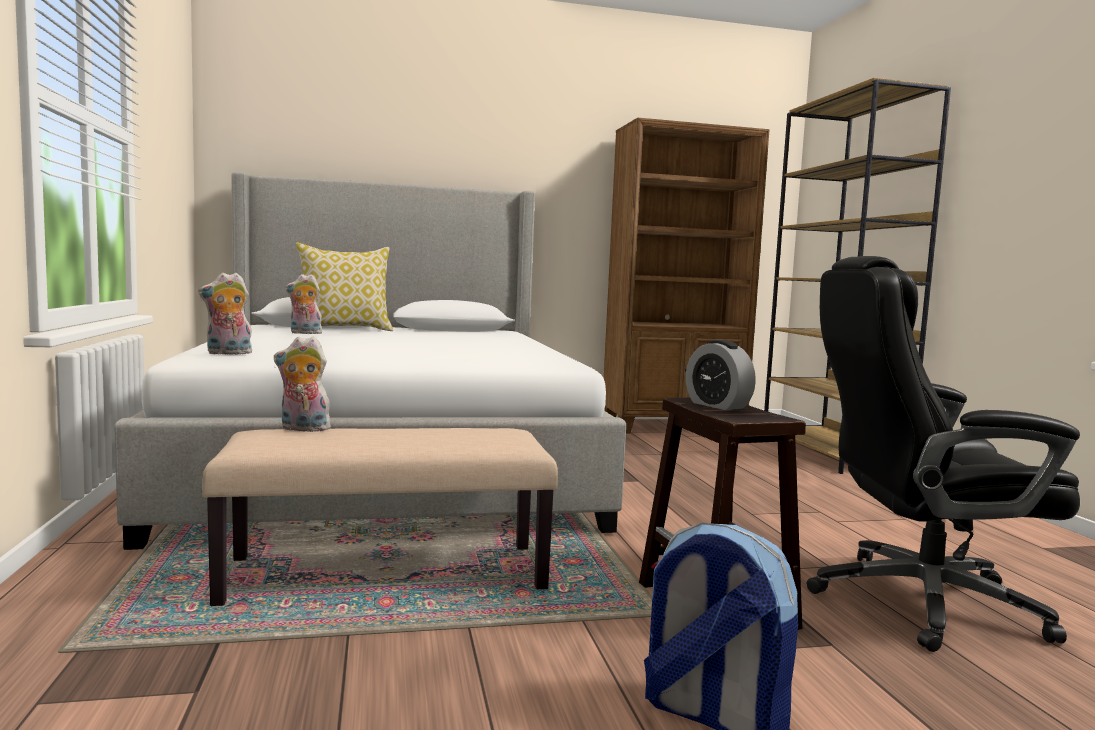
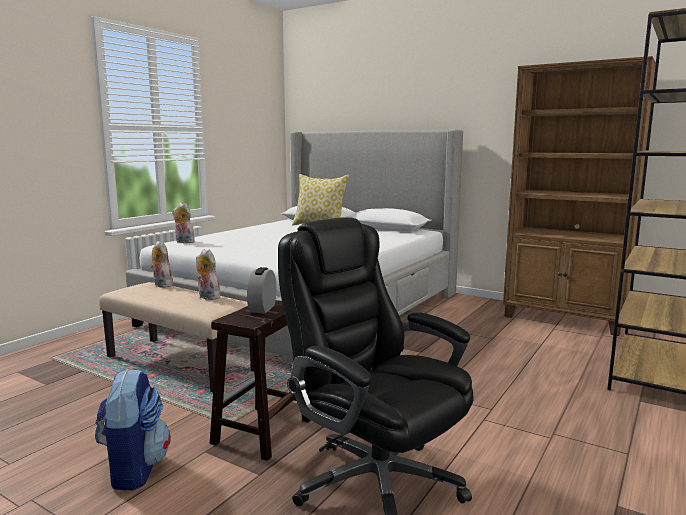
camera: 45 degrees right, 5 degrees up
plush toy [285,274,322,334] -> plush toy moved to [196,249,220,300]

